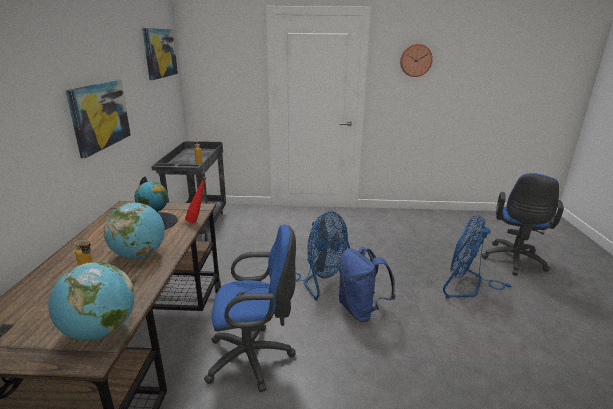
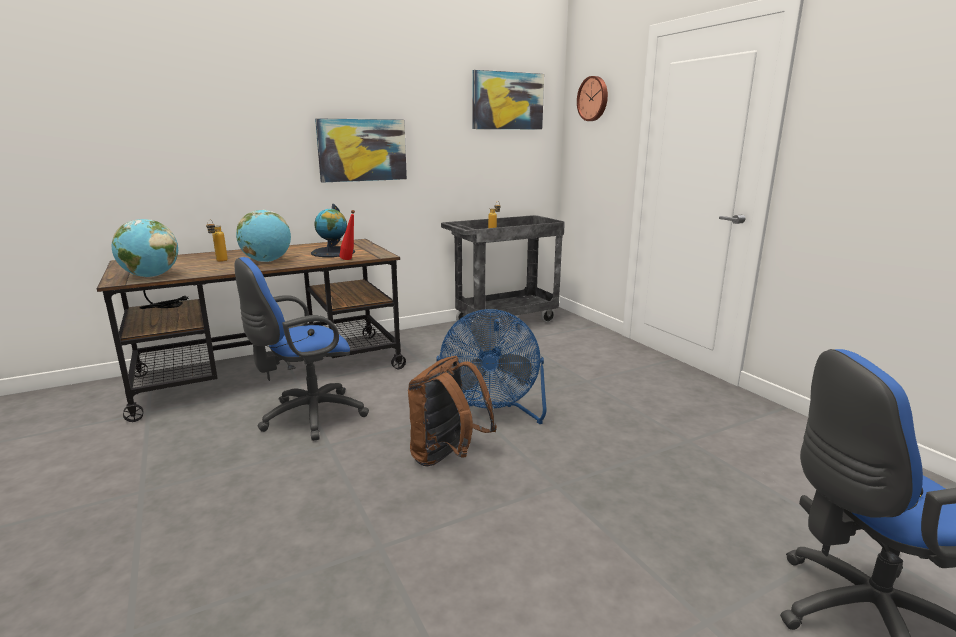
camera: 60 degrees right, 5 degrees down
blue office chair [204,225,296,392] -> blue office chair turned 90 degrees clockwise [234,257,369,441]
blue backpack [339,247,396,322] -> brown backpack [408,356,497,466]
wall clock [400,44,433,77] -> wall clock moved to [577,76,608,121]
blue fan [443,215,512,298] -> none

